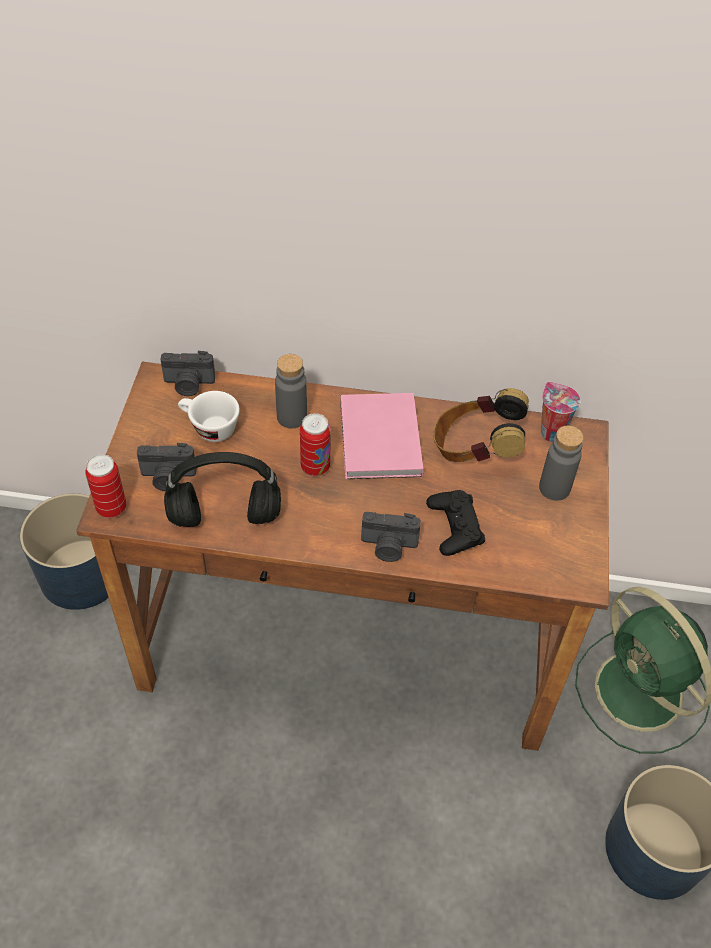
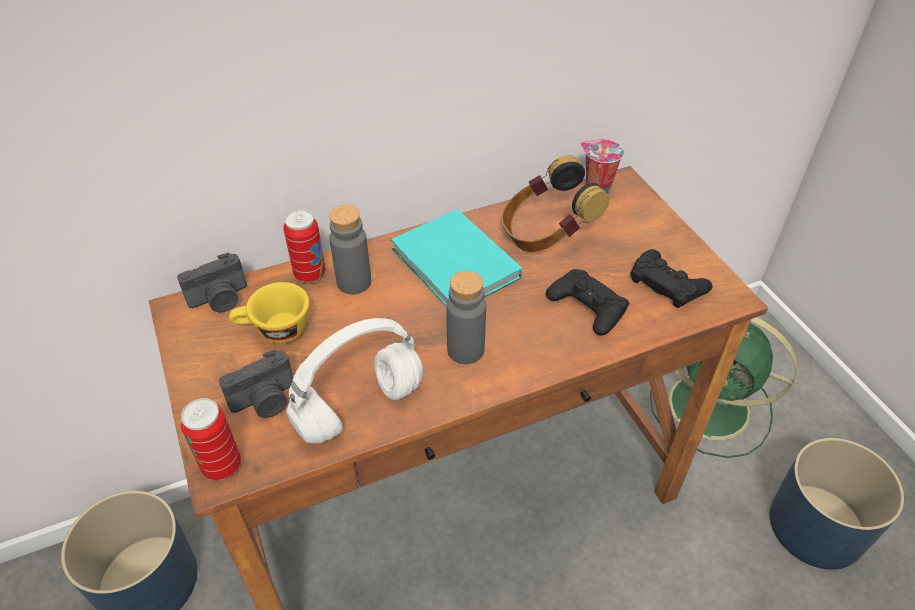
camera: 30 degrees left, 5 degrees down
black headphones [164,452,281,527] -> white headphones [286,318,423,443]
white cup [178,391,240,442] -> yellow cup [229,282,309,344]
can [300,413,331,476] -> can moved to [283,209,326,283]
pink book [340,393,423,479] -> turquoise book [391,209,522,307]
camera [361,512,421,562] -> none
grey bottle [539,426,584,501] -> grey bottle moved to [446,271,486,364]
none -> black game controller [630,249,713,308]

